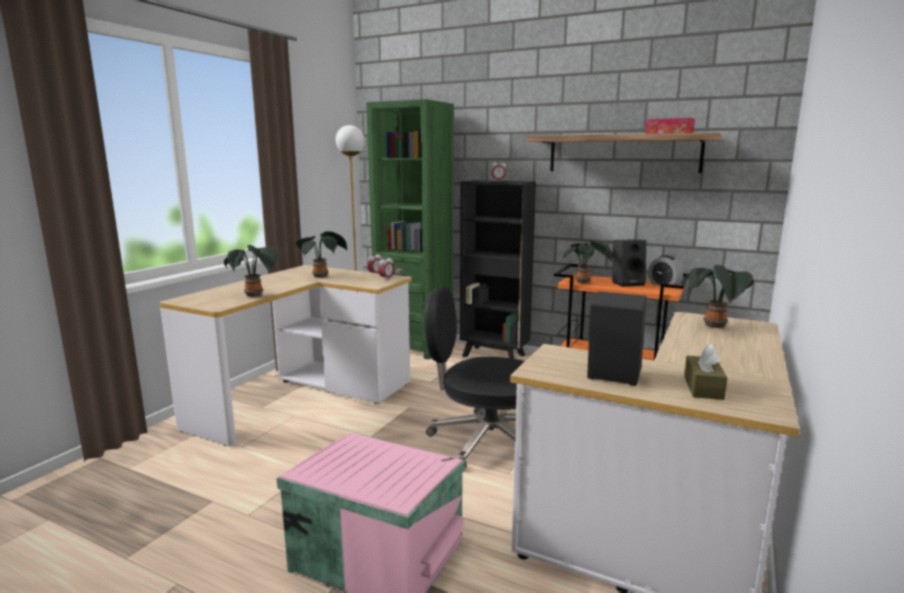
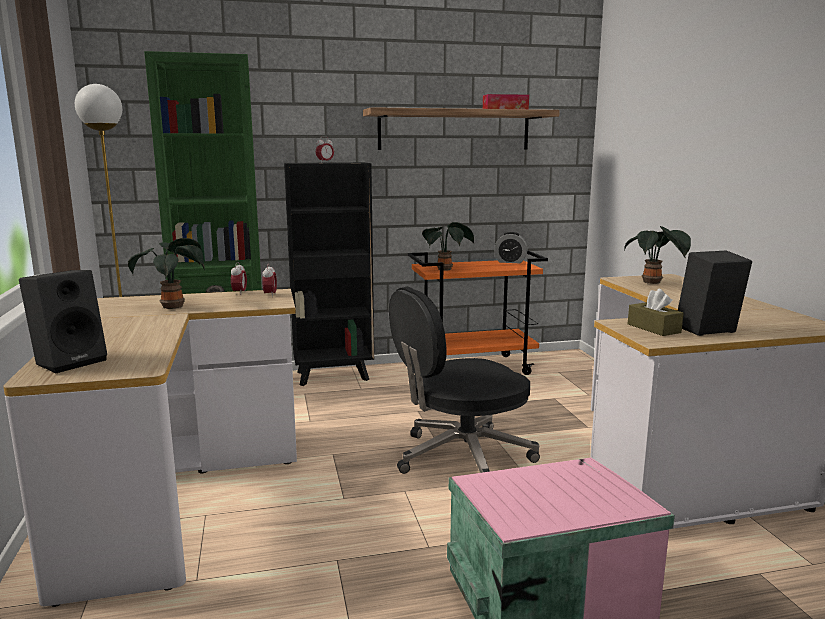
camera: 40 degrees left, 0 degrees up
potted plant [224,245,278,297] -> none
black speaker [612,239,646,287] -> black speaker moved to [19,270,107,373]
brown tissue box [684,344,728,400] -> brown tissue box moved to [628,289,684,336]

